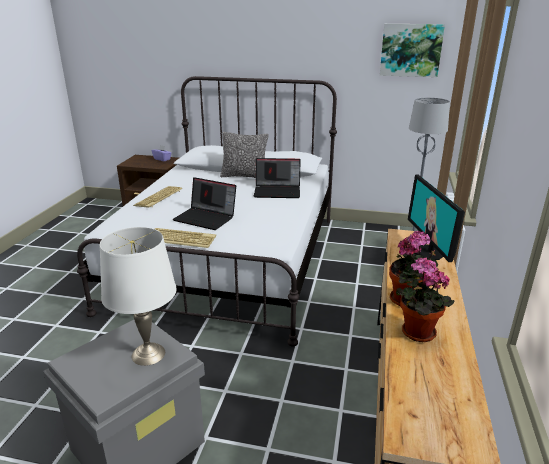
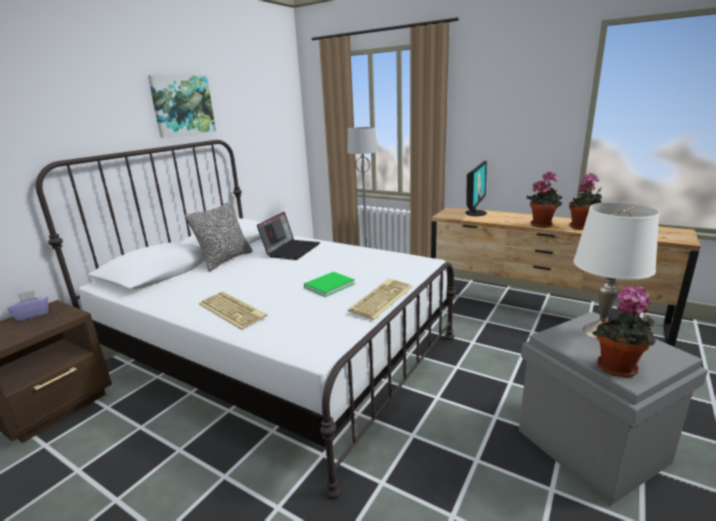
camera: 70 degrees left, 5 degrees down
laptop [173,177,236,230] -> green book [304,272,355,297]
picture [380,24,445,77] -> picture moved to [148,75,216,138]
monitor [408,174,465,262] -> monitor turned 75 degrees counterclockwise [466,161,487,216]
none -> potted plant [592,285,656,377]

